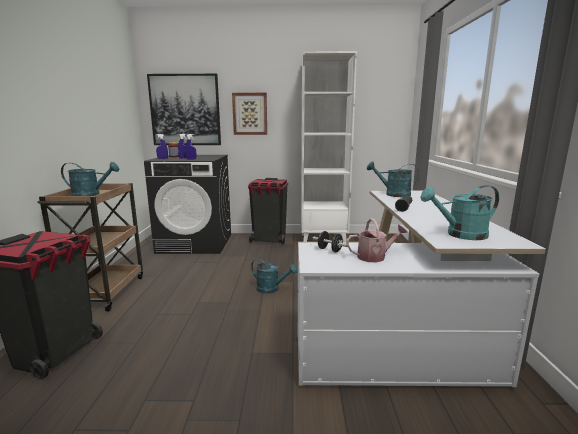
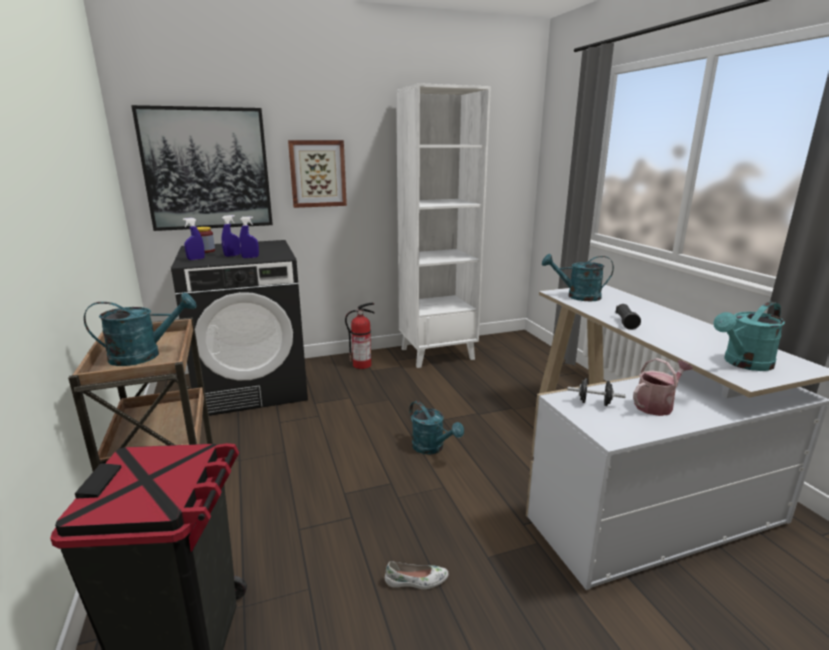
camera: 20 degrees left, 5 degrees up
black trash can [248,178,288,244] -> fire extinguisher [345,303,375,369]
turquoise watering can [251,259,298,294] -> turquoise watering can turned 45 degrees clockwise [409,401,464,454]
none -> white shoe [385,561,449,589]

